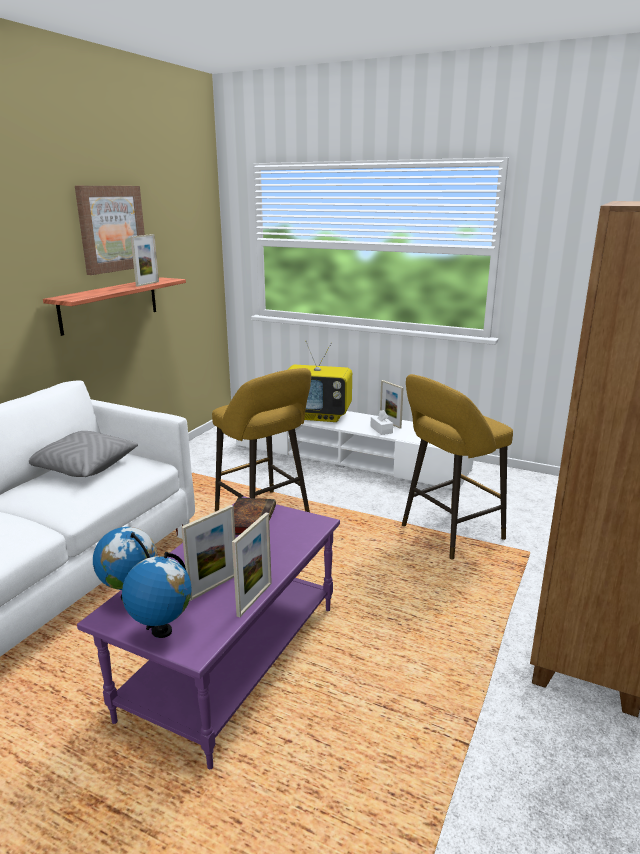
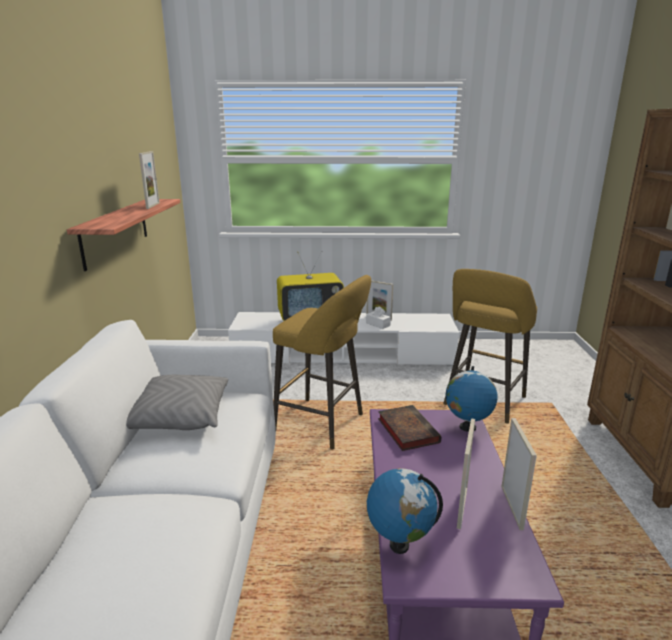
camera: 25 degrees left, 0 degrees up
picture [75,186,145,275] -> none
globe [122,552,192,638] -> globe moved to [446,366,498,432]

